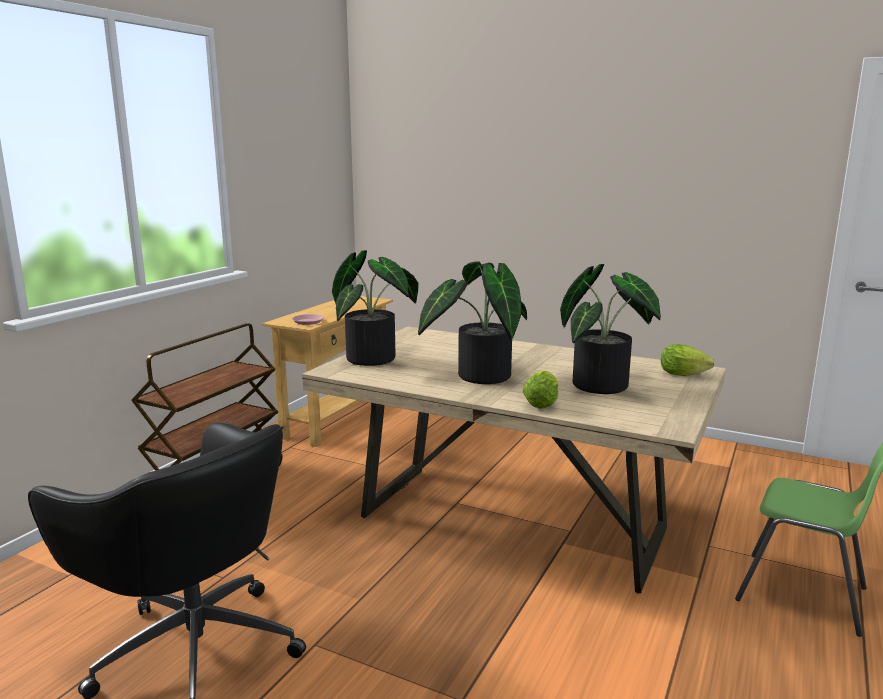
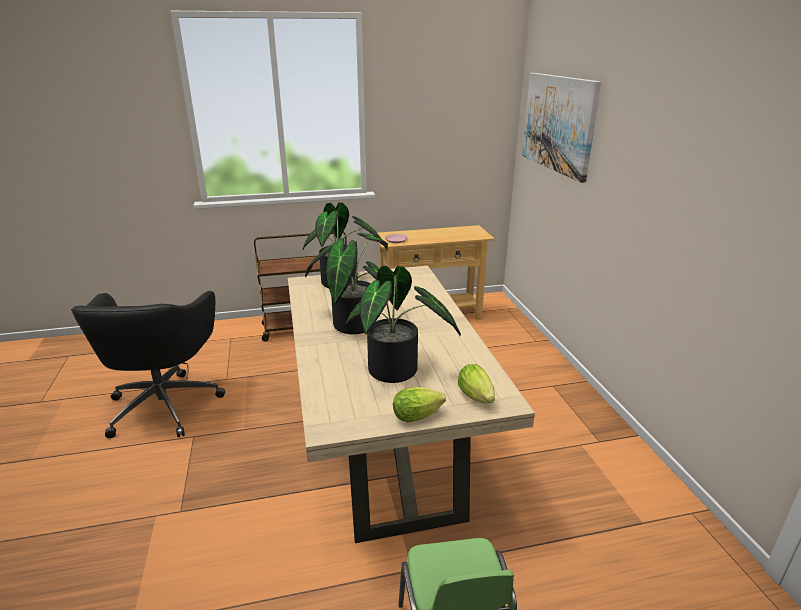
camera: 50 degrees right, 10 degrees up
lettuce [522,371,558,409] -> lettuce moved to [393,387,446,422]
none -> picture [522,73,601,183]

